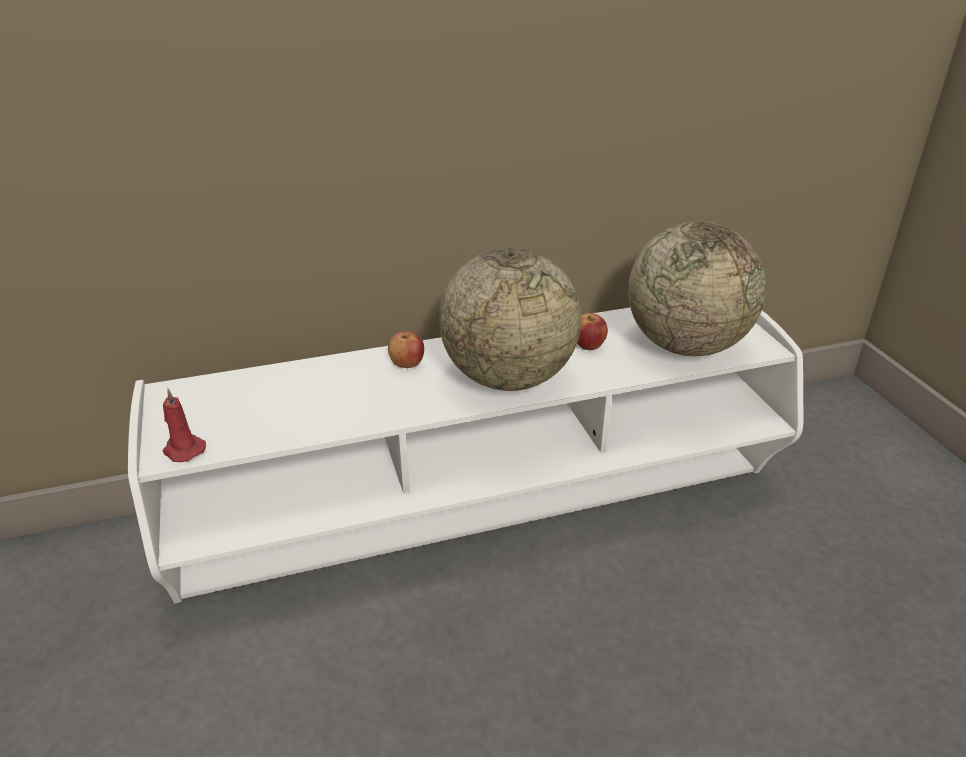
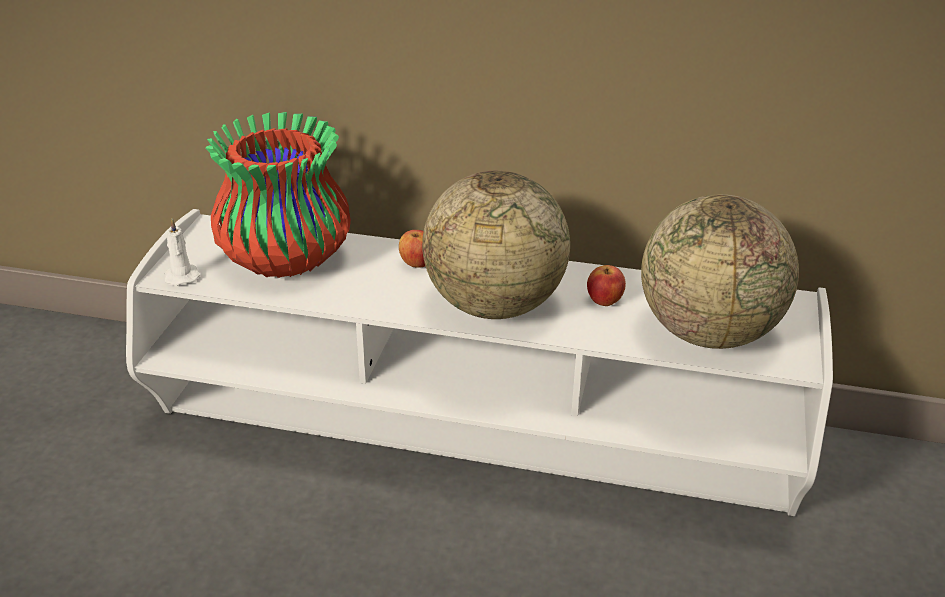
camera: 30 degrees right, 0 degrees up
red candle [163,389,206,462] -> white candle [165,218,200,286]
none -> vase [206,112,351,278]

